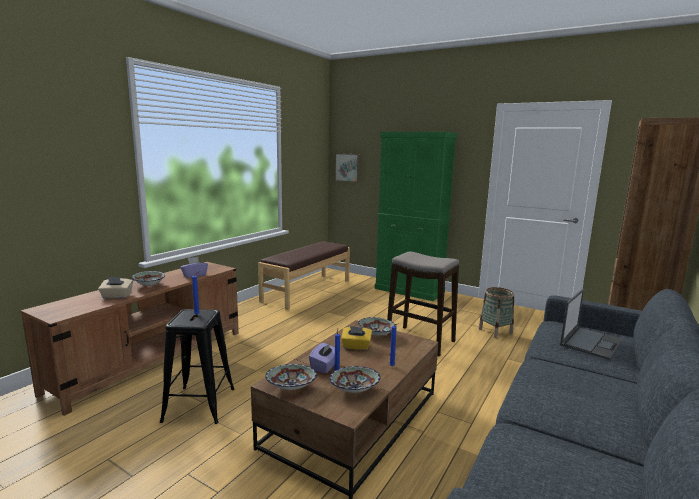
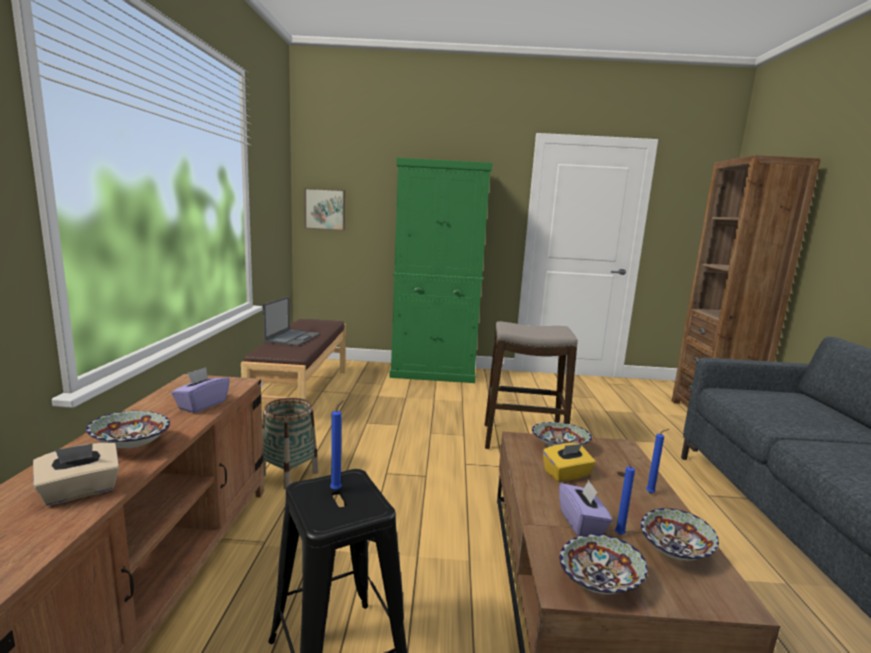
camera: 30 degrees left, 0 degrees up
basket [478,287,514,338] -> basket moved to [262,398,319,489]
laptop [560,289,623,360] -> laptop moved to [263,296,320,346]

